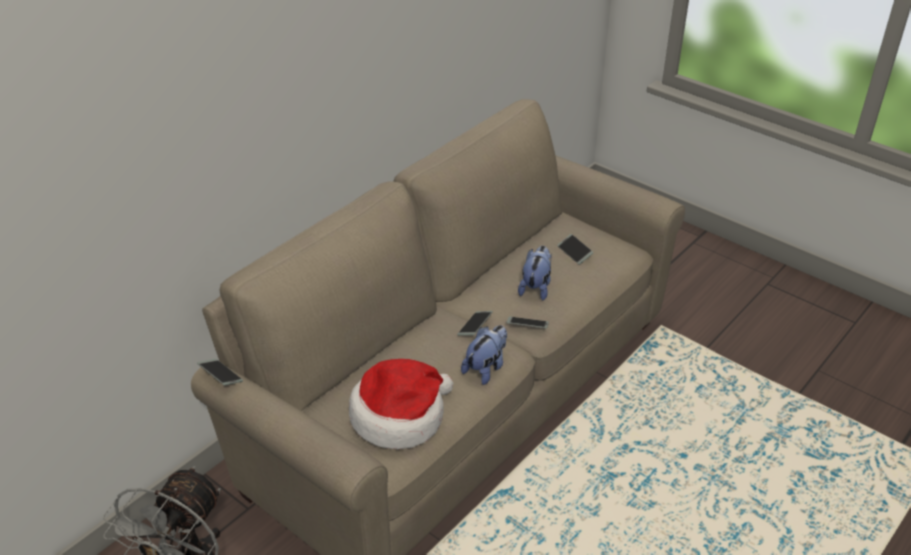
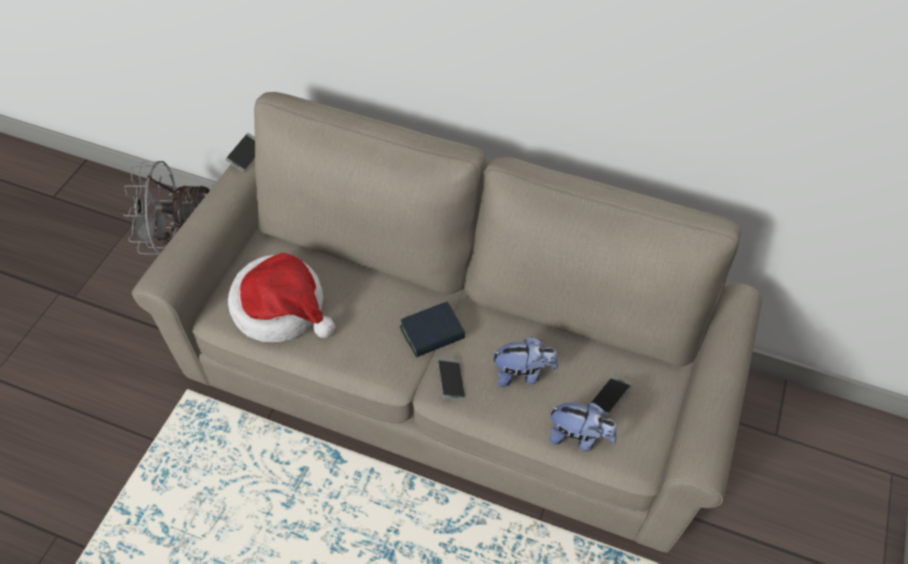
camera: 70 degrees right, 15 degrees up
phone [457,311,493,336] -> book [400,301,465,357]
plush toy [461,325,507,385] -> plush toy moved to [549,403,617,451]

